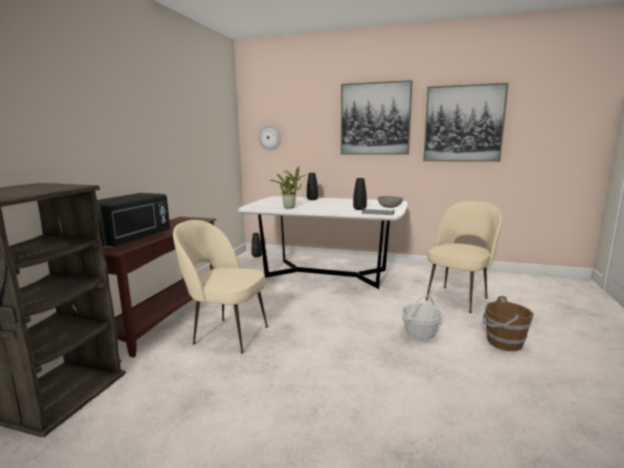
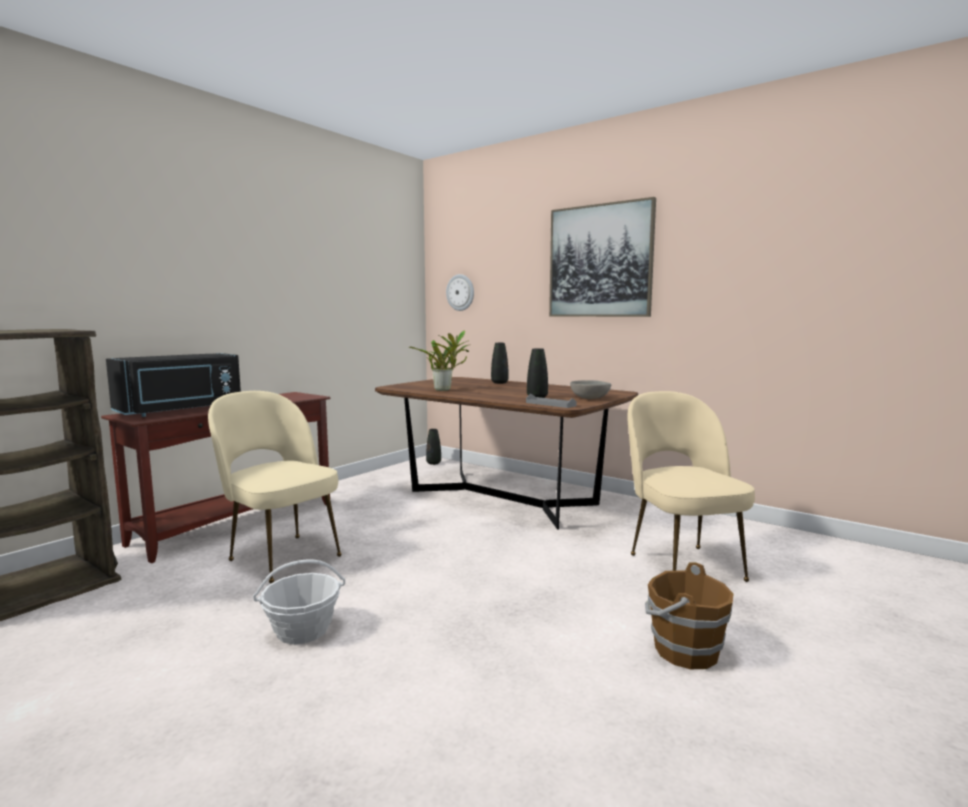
camera: 20 degrees right, 5 degrees down
white dining table [238,196,408,289] -> brown dining table [375,377,638,530]
basket [400,295,443,340] -> basket moved to [253,560,345,644]
picture [423,83,508,162] -> none
beige chair [426,201,502,313] -> beige chair turned 75 degrees counterclockwise [628,391,755,582]

